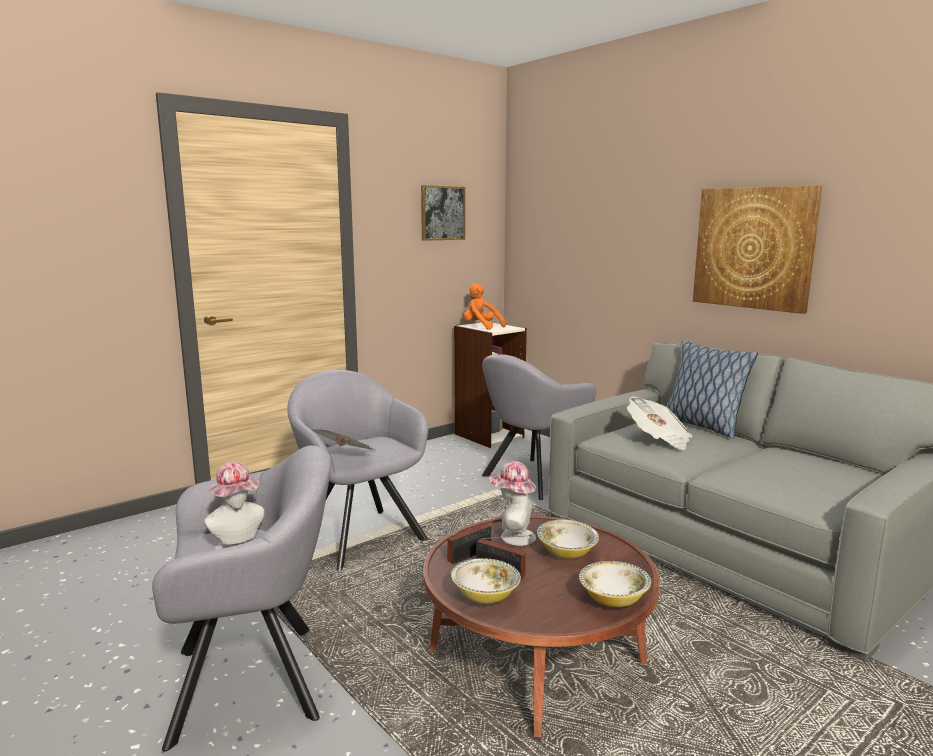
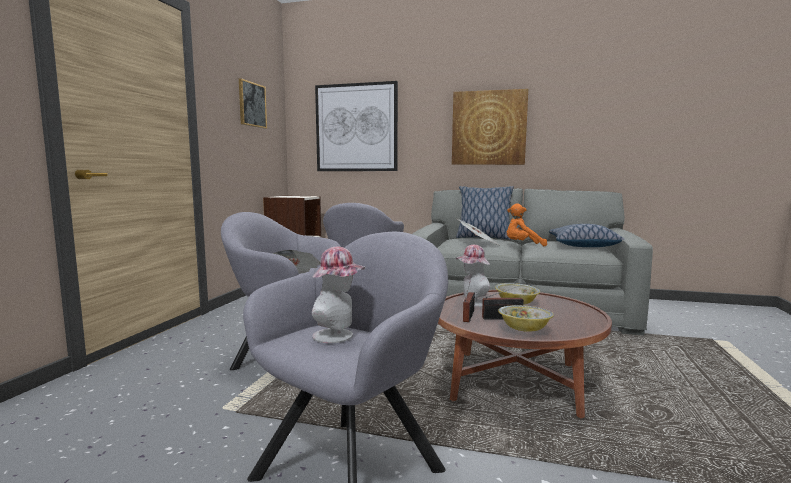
camera: 35 degrees left, 5 degrees down
orange plush toy [464,283,506,329] -> orange plush toy moved to [507,203,547,246]
bowl [579,561,651,607] -> none
none -> picture [315,81,398,171]
none -> pillow [549,224,624,247]

